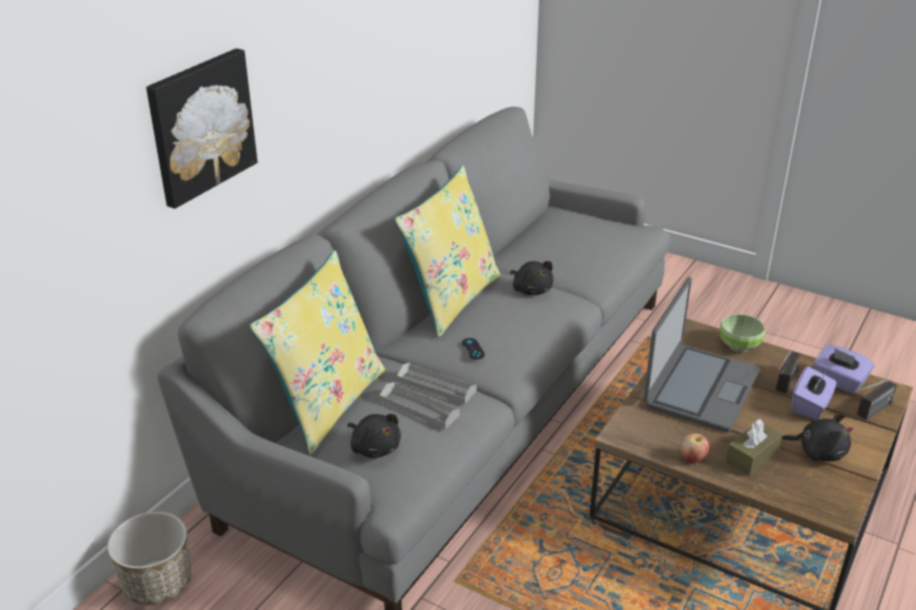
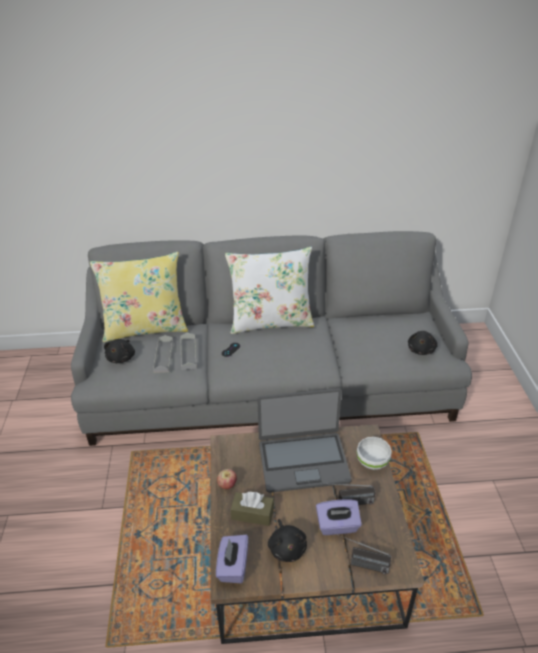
camera: 55 degrees right, 5 degrees up
planter [108,512,191,605] -> none
picture [146,48,258,209] -> none
yellow pillow [394,166,500,337] -> white pillow [225,247,314,334]
black plush toy [510,261,554,295] -> black plush toy moved to [408,331,438,355]
green bowl [720,314,765,352] -> white bowl [356,437,392,470]
purple tissue box [813,345,875,394] -> purple tissue box moved to [216,535,248,583]

